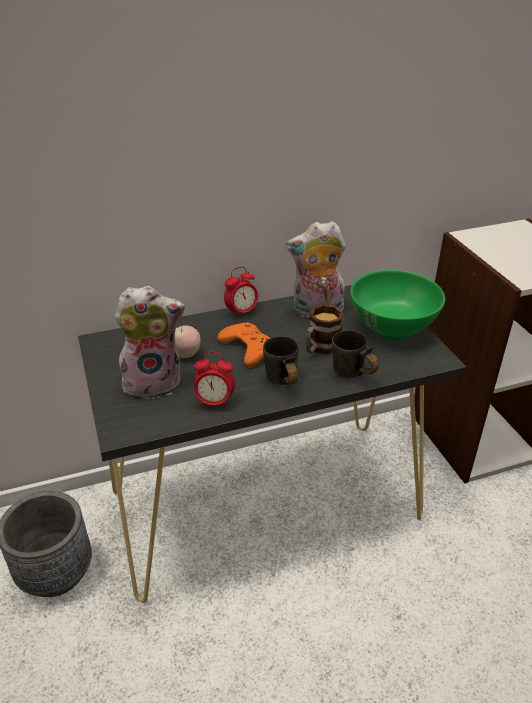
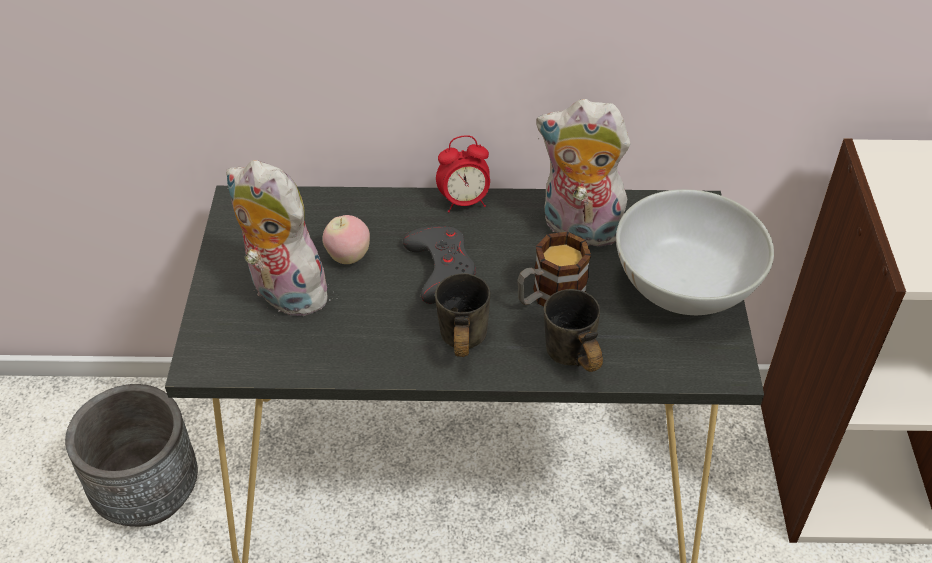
camera: 20 degrees right, 10 degrees up
plush toy [115,286,185,399] -> plush toy turned 150 degrees counterclockwise [226,160,330,316]
alarm clock [194,352,235,409] -> none
orange game controller [217,322,270,367] -> grey game controller [403,226,476,304]
green bowl [350,270,445,339] -> white bowl [616,189,774,315]

